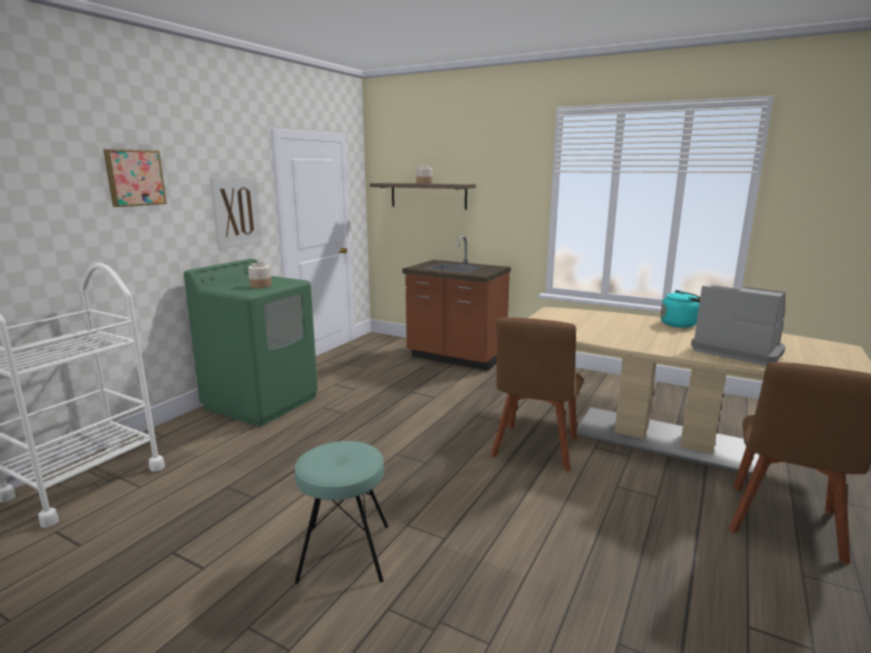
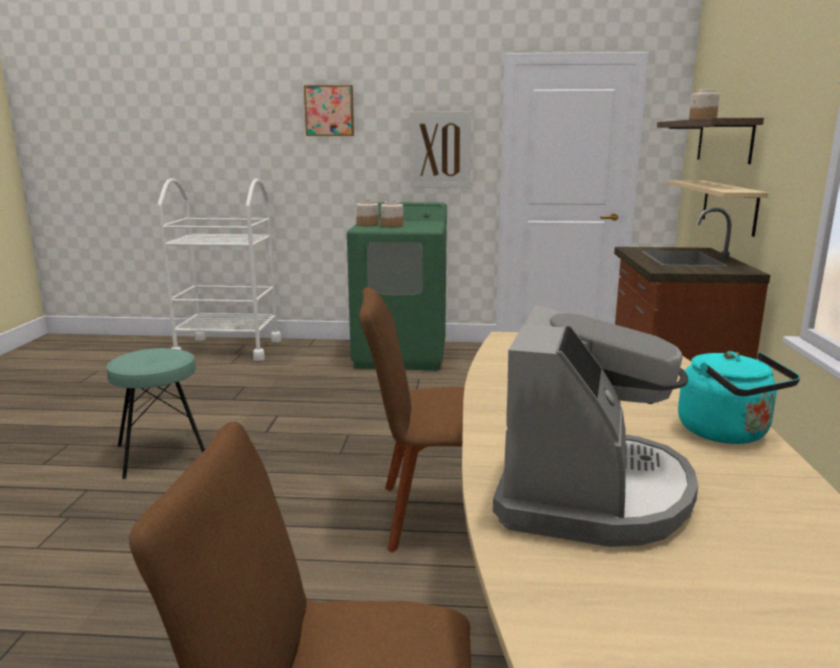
camera: 65 degrees right, 0 degrees up
none -> jar [356,200,379,226]
none -> beige shelf [669,180,768,237]

